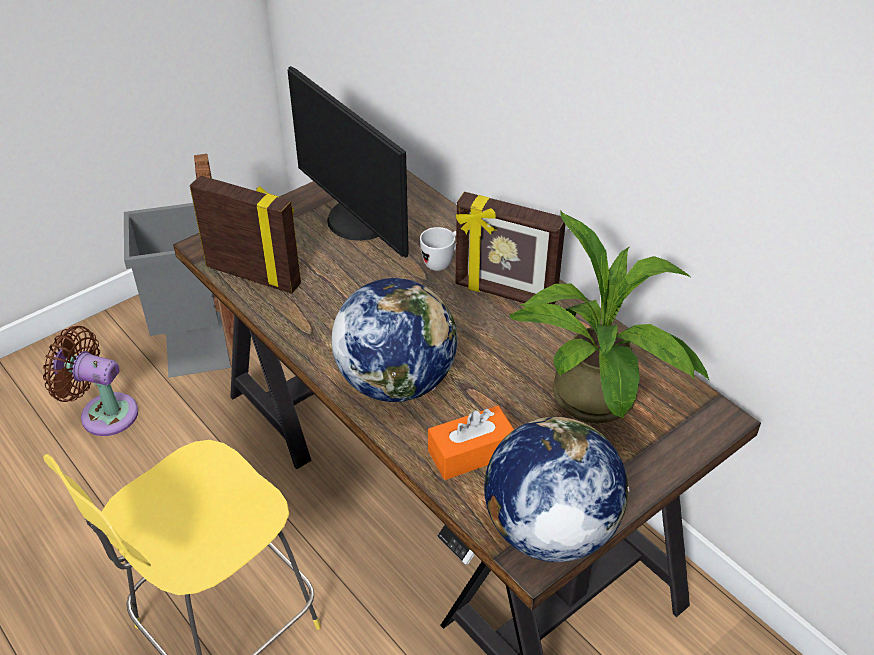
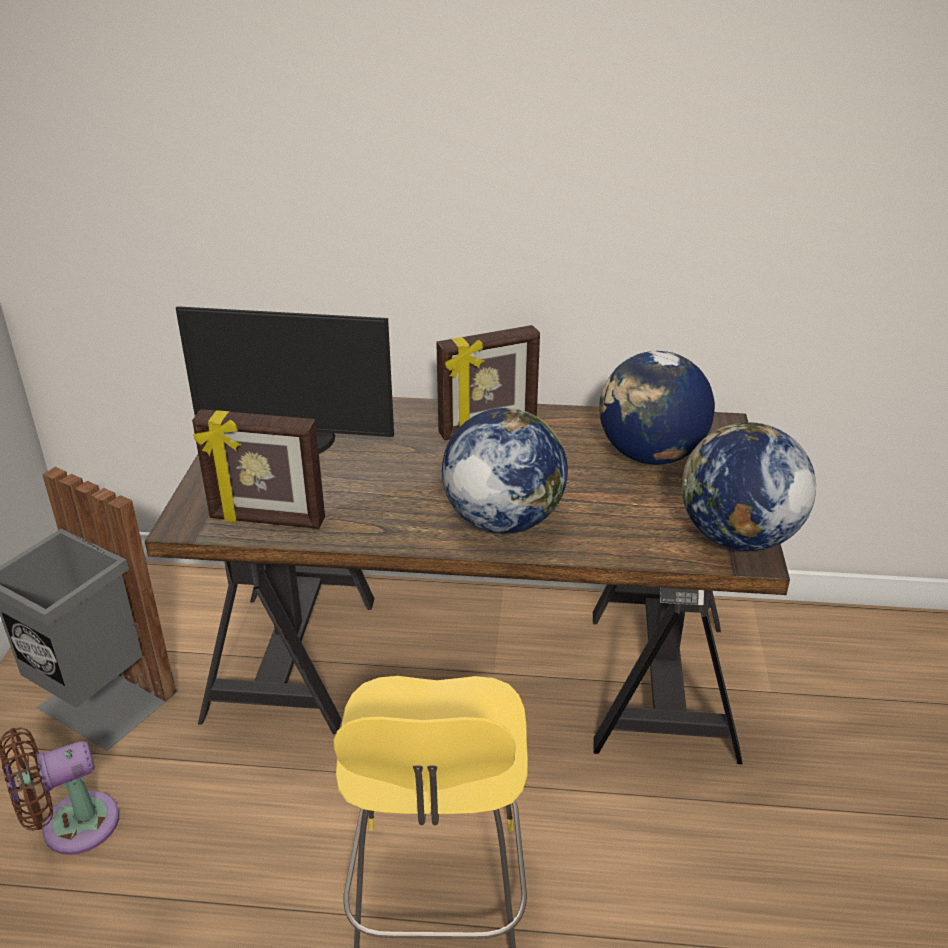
camera: 45 degrees left, 10 degrees down
picture frame [190,175,301,294] -> picture frame turned 150 degrees counterclockwise [192,409,325,529]
white mug [420,227,456,271] -> none
orange tissue box [428,406,514,480] -> none
potted plant [509,211,709,423] -> globe [599,351,715,465]

